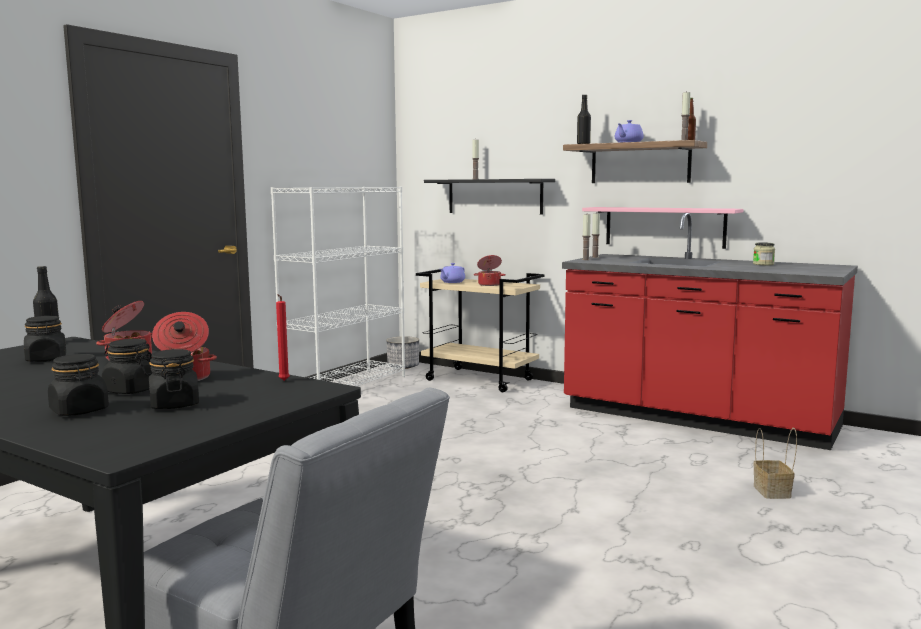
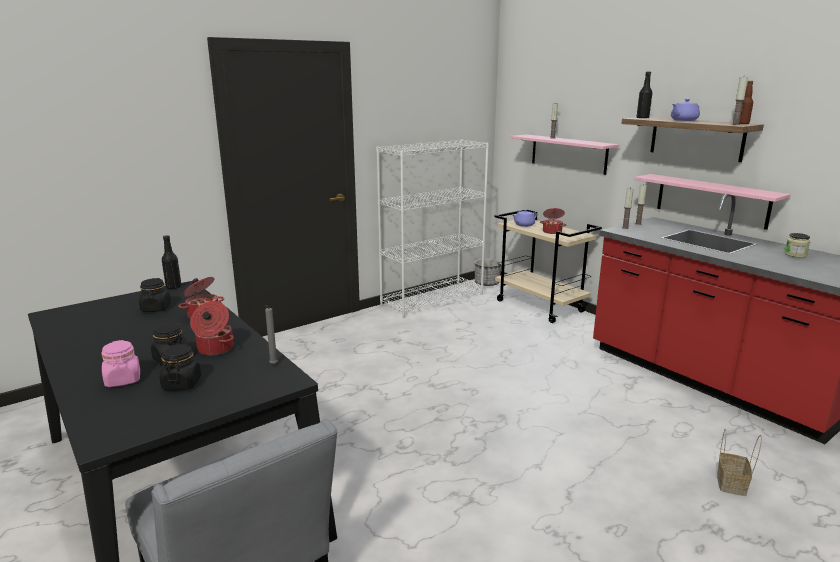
camera: 20 degrees right, 10 degrees up
black jar [48,354,109,416] -> pink jar [101,340,140,387]
red candle [276,294,290,381] -> grey candle [264,305,278,365]
black shelf [424,179,555,215] -> pink shelf [510,134,619,175]

